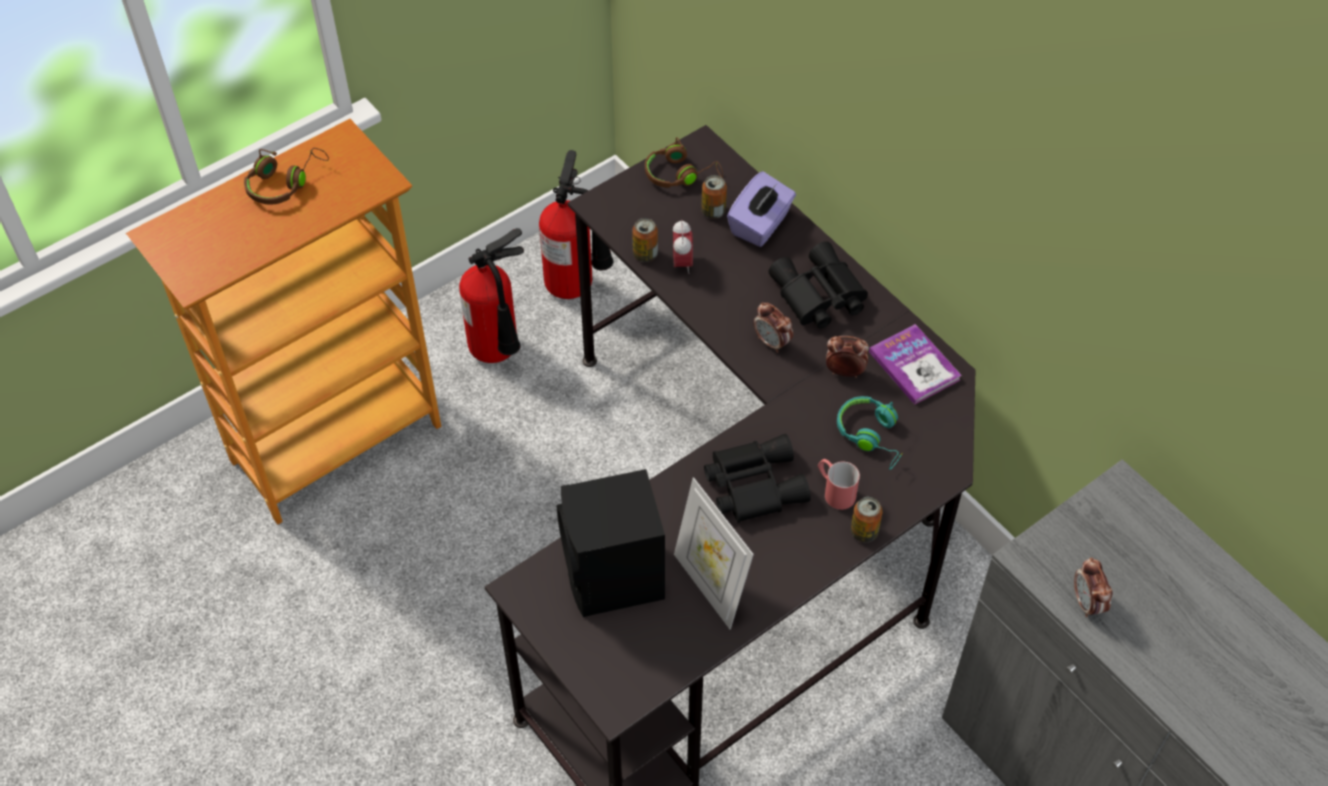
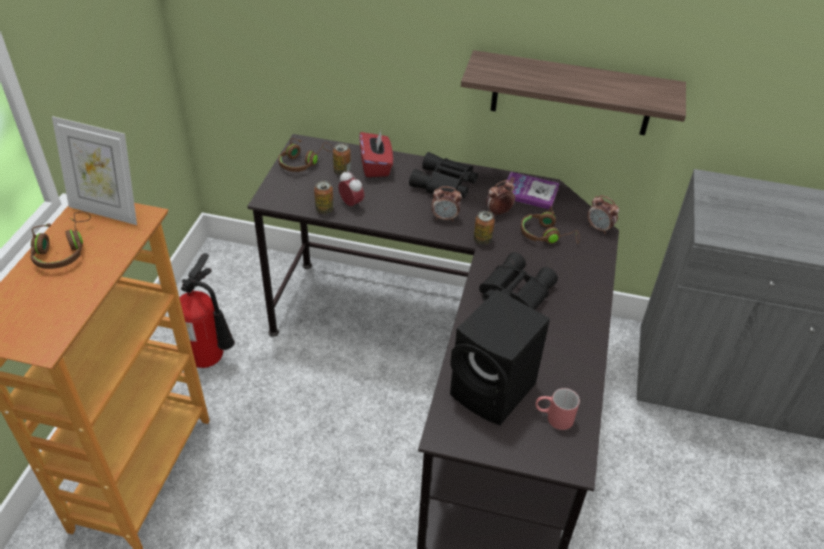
camera: 40 degrees left, 10 degrees down
fire extinguisher [539,150,614,299] -> none
picture frame [674,477,754,629] -> picture frame moved to [52,116,137,225]
purple tissue box [727,171,796,247] -> red tissue box [359,131,393,177]
red mug [818,459,860,510] -> red mug moved to [535,388,580,430]
turquoise headphones [837,396,903,470] -> brown headphones [521,206,580,244]
can [851,497,883,542] -> can moved to [473,211,495,245]
alarm clock [1074,558,1113,617] -> alarm clock moved to [587,195,619,234]
none -> shelf [461,50,686,135]

